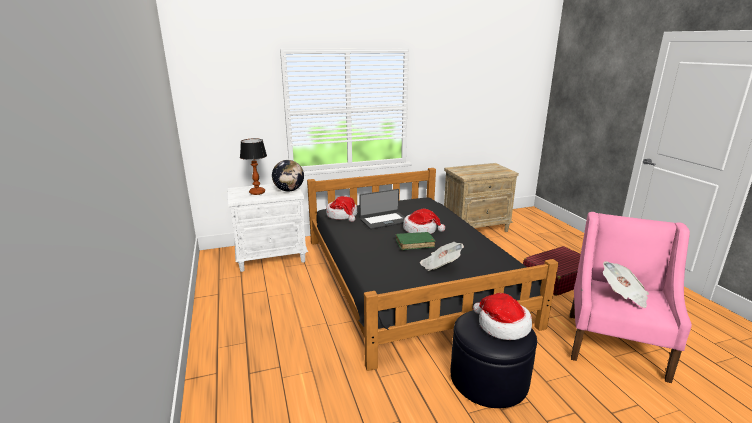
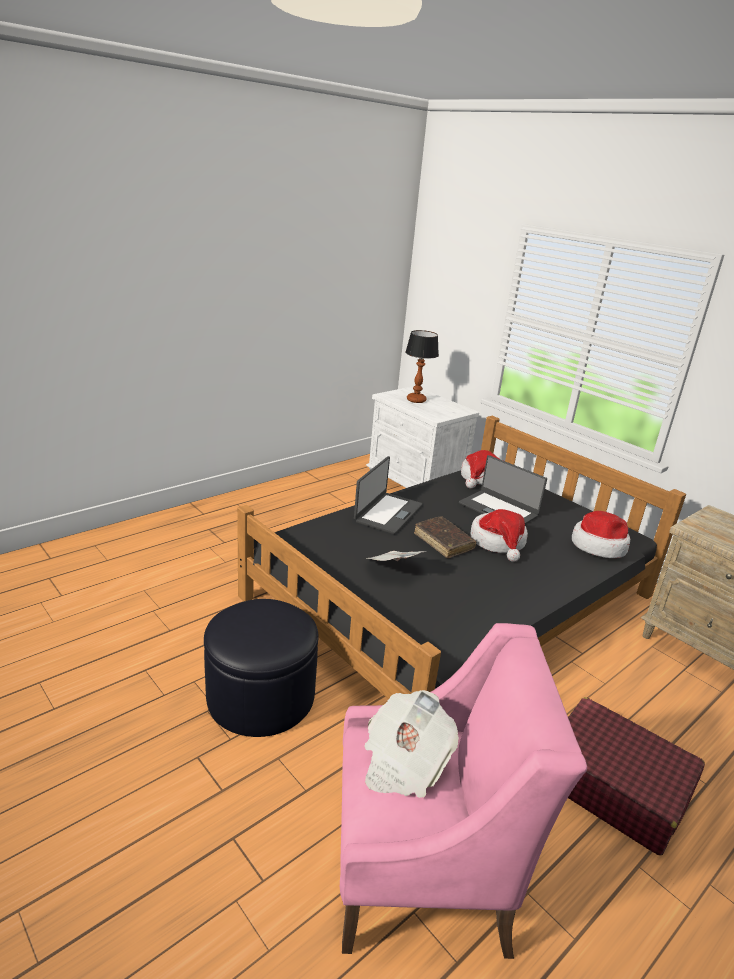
camera: 65 degrees right, 5 degrees up
globe [272,160,304,192] -> none
green book [396,232,435,250] -> brown book [414,516,476,558]
hat [473,293,532,340] -> hat moved to [572,511,630,558]
none -> laptop [354,456,423,534]

